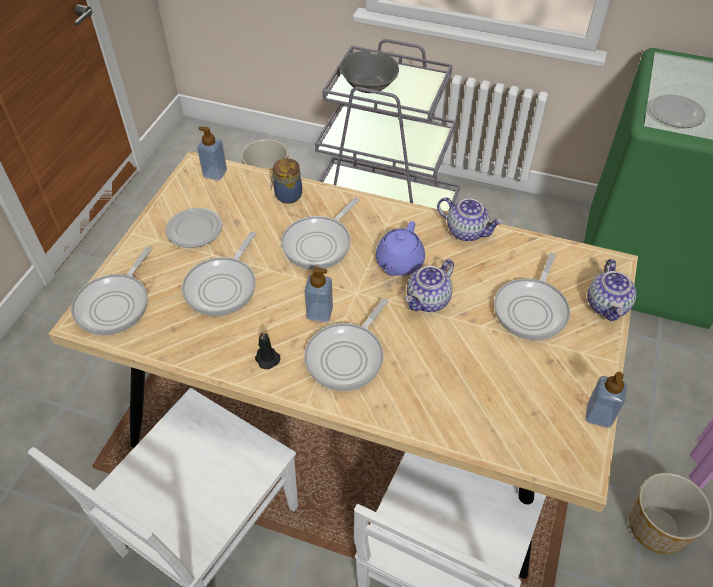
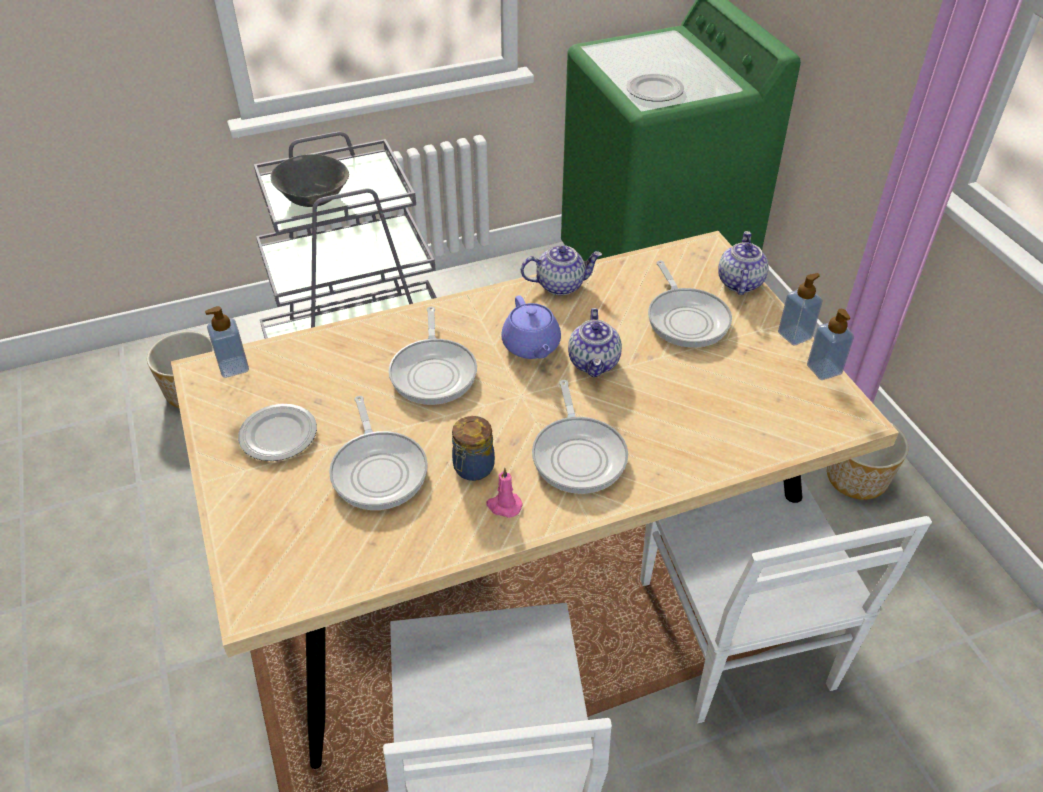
camera: 40 degrees left, 5 degrees down
frying pan [71,247,152,335] -> none
black candle [255,332,280,369] -> pink candle [486,468,523,518]
jar [269,158,302,204] -> jar moved to [452,416,495,481]
soap dispenser [304,267,333,322] -> soap dispenser moved to [778,273,823,346]
teapot [587,259,636,321] -> teapot turned 135 degrees counterclockwise [718,231,769,295]

